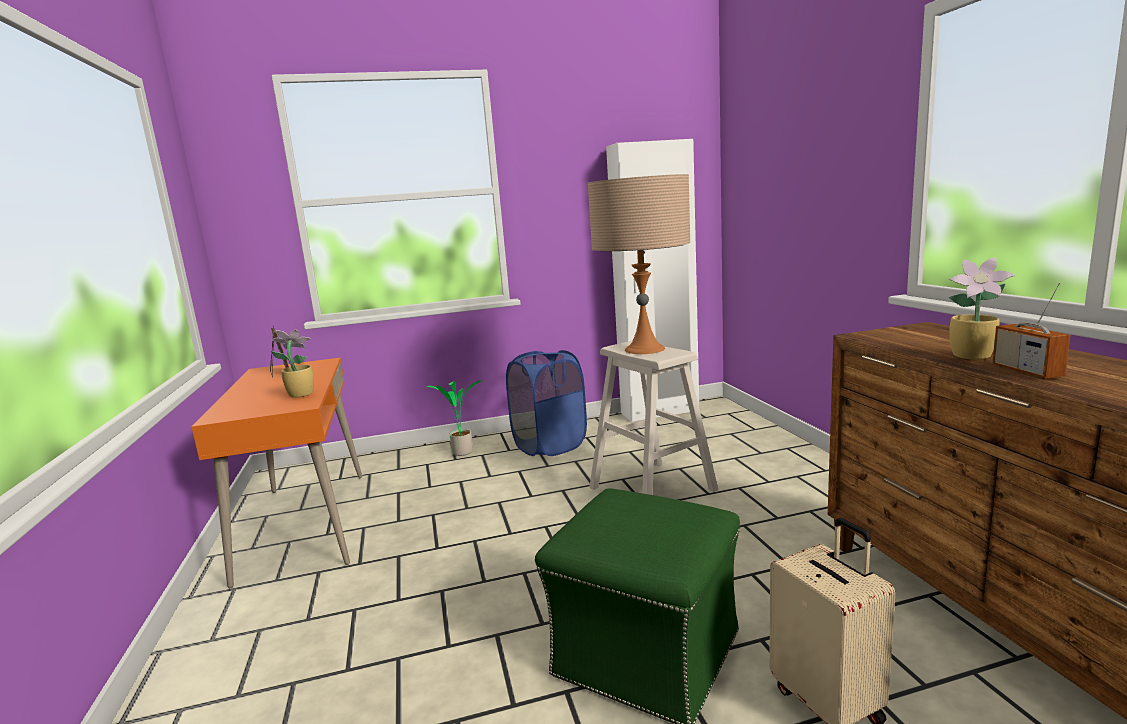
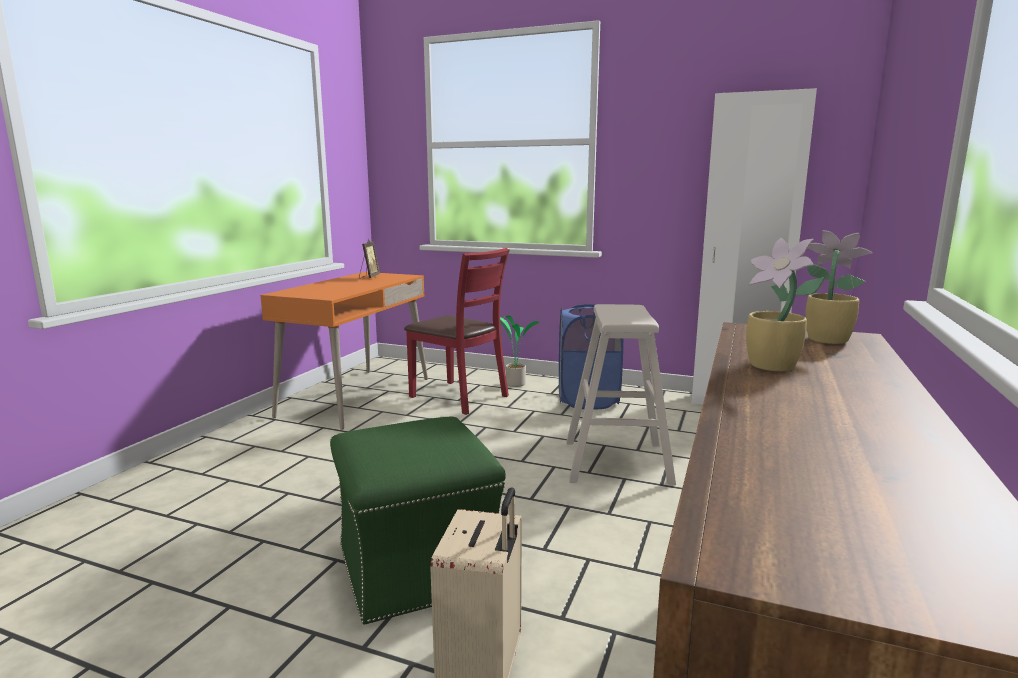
camera: 35 degrees right, 0 degrees up
potted plant [271,329,314,398] -> potted plant moved to [805,230,873,344]
beige table lamp [588,174,690,354] -> none
radio [992,283,1070,379] -> none
none -> red chair [404,248,510,415]

